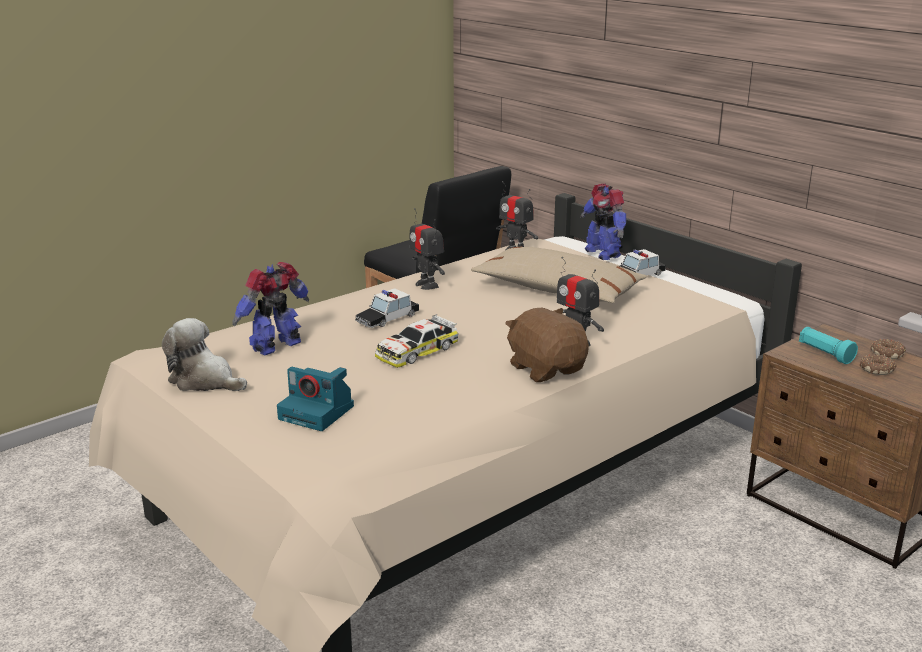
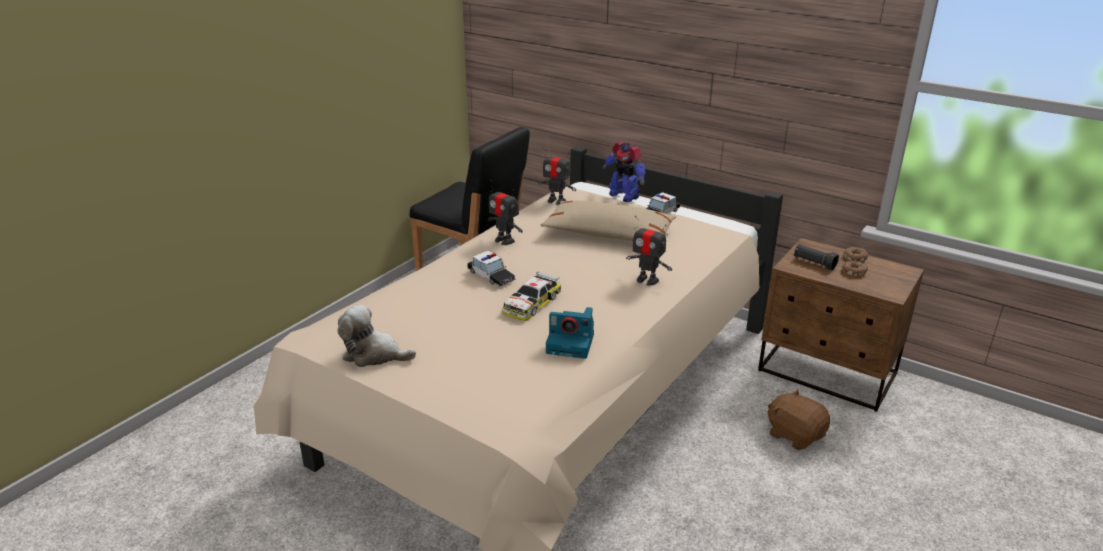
camera: 15 degrees left, 5 degrees up
toy robot [233,262,309,355] -> none
camera [277,367,354,431] -> camera moved to [546,307,594,359]
toy car [355,288,419,328] -> toy car turned 75 degrees counterclockwise [467,251,516,287]
brown plush toy [505,308,589,382] -> brown plush toy moved to [768,389,830,450]
turquoise flashlight [799,327,858,364] -> black flashlight [794,244,839,270]

